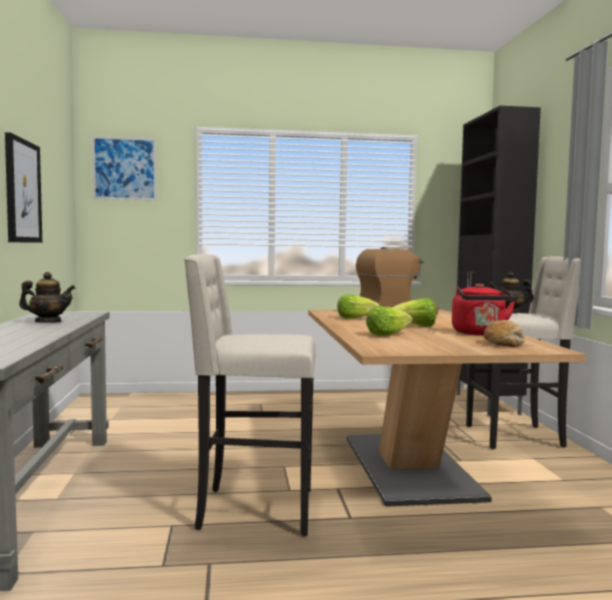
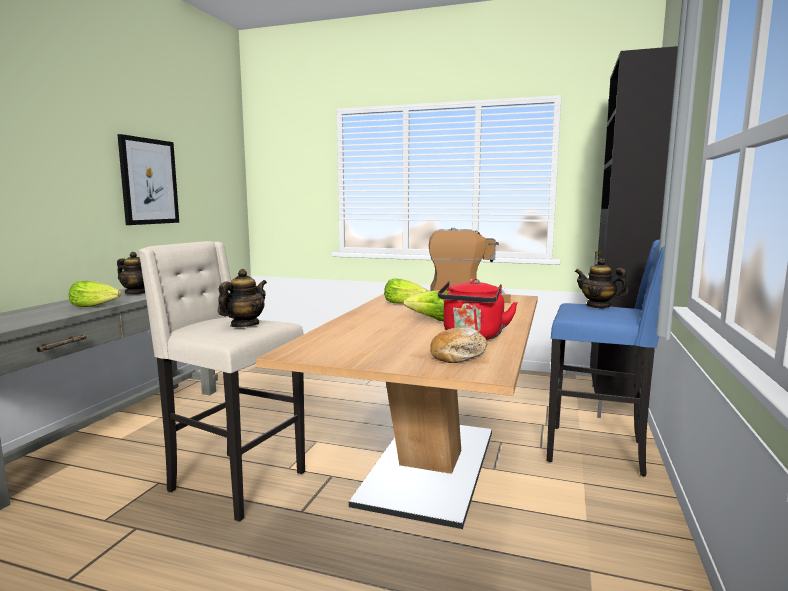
camera: 25 degrees right, 5 degrees up
picture [92,136,156,200] -> none
lettuce [366,306,413,336] -> lettuce moved to [69,281,121,307]
beige stool [466,256,580,449] -> blue stool [547,240,665,476]
none -> teapot [218,269,267,327]

